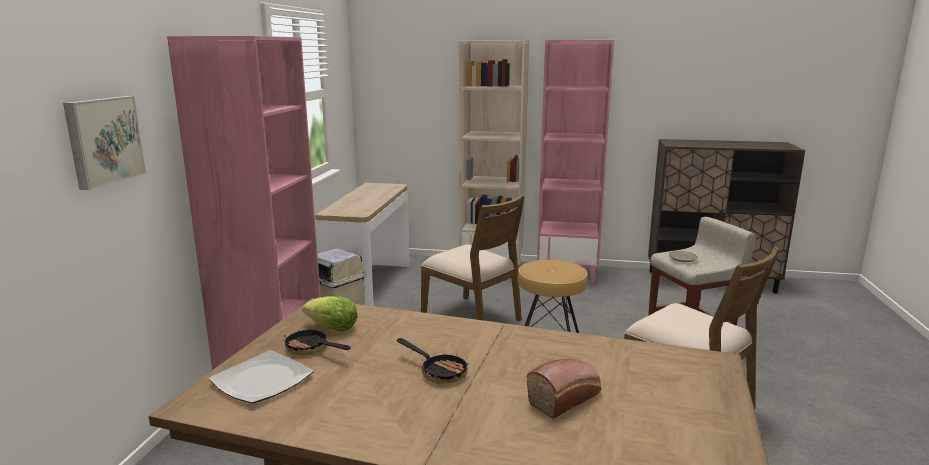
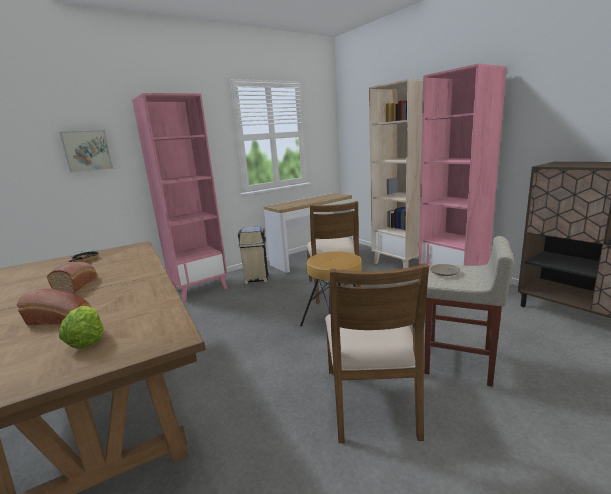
camera: 45 degrees right, 0 degrees up
plate [209,350,314,403] -> none
lettuce [302,296,358,332] -> lettuce moved to [59,306,104,349]
frying pan [397,338,469,384] -> bread [47,262,97,293]

